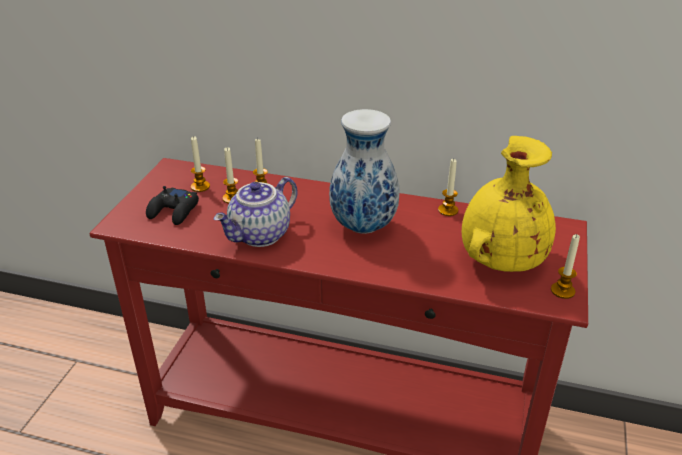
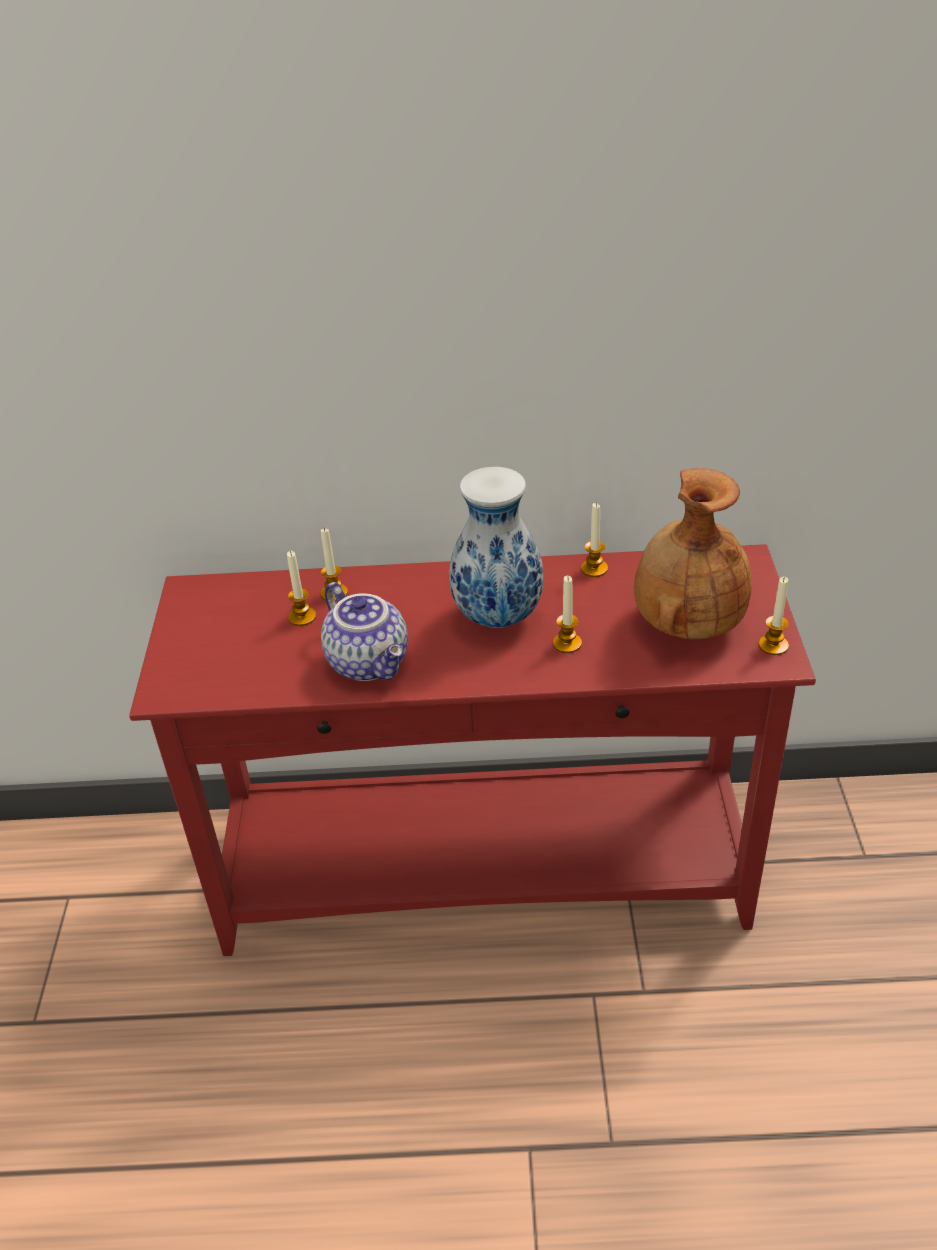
camera: 15 degrees left, 5 degrees up
black game controller [146,186,199,225] -> none
candle [191,136,210,192] -> candle moved to [553,576,582,653]
teapot [214,177,298,247] -> teapot turned 60 degrees counterclockwise [321,582,408,681]
yellow vase [462,136,556,272] -> brown vase [634,468,752,639]

